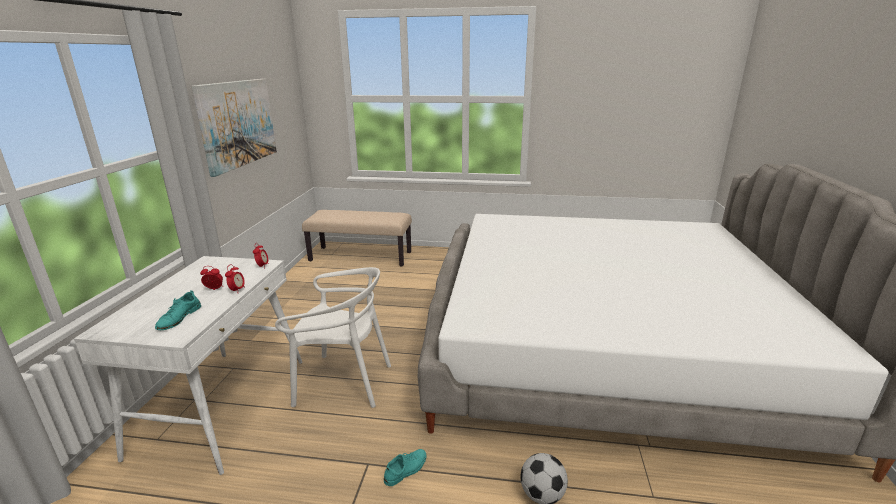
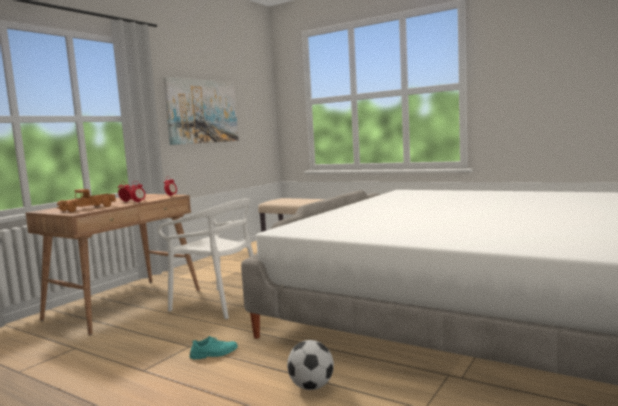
camera: 25 degrees right, 15 degrees down
white desk [74,256,303,475] -> brown desk [26,194,200,335]
turquoise shoe [155,291,201,330] -> toy truck [57,189,116,212]

